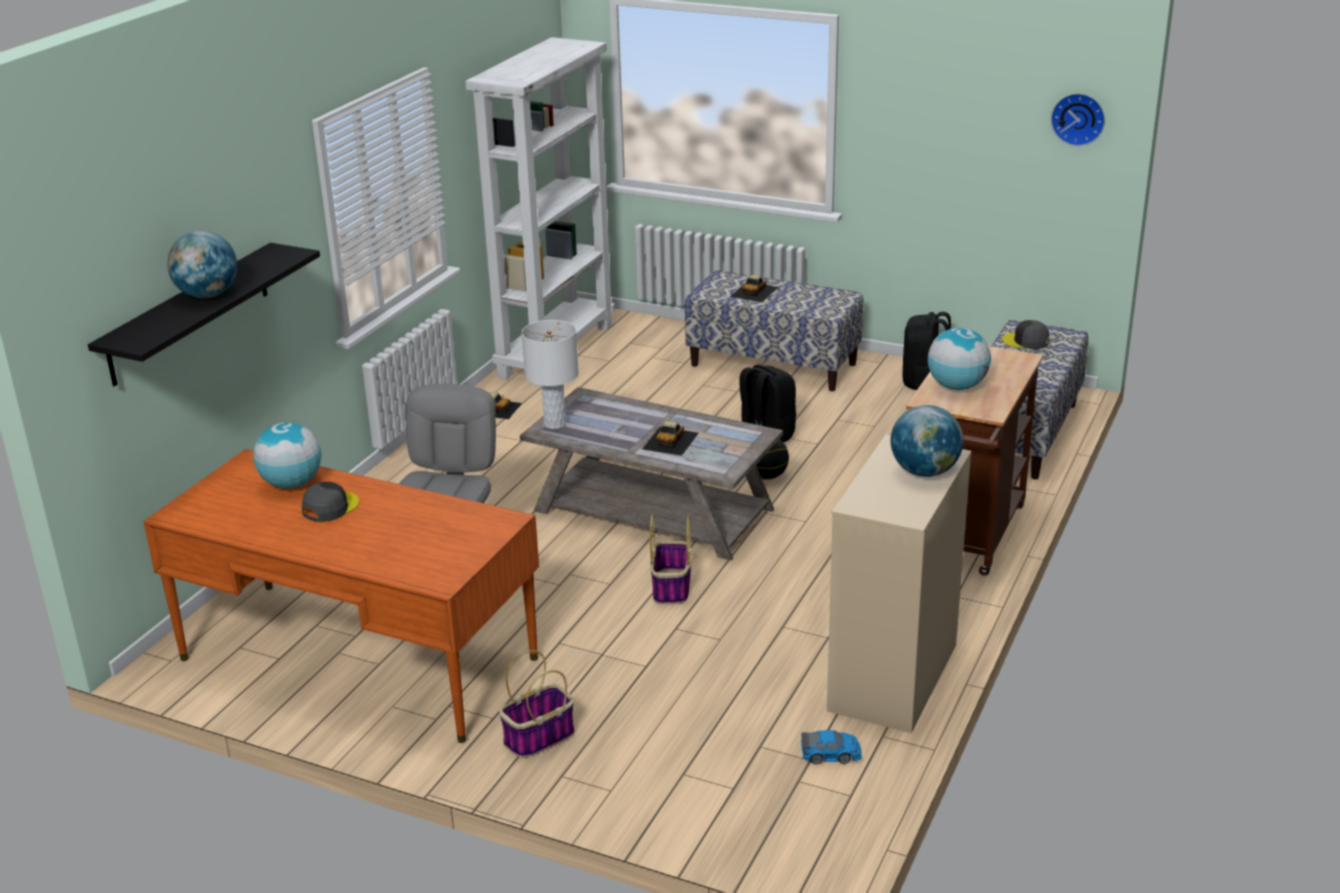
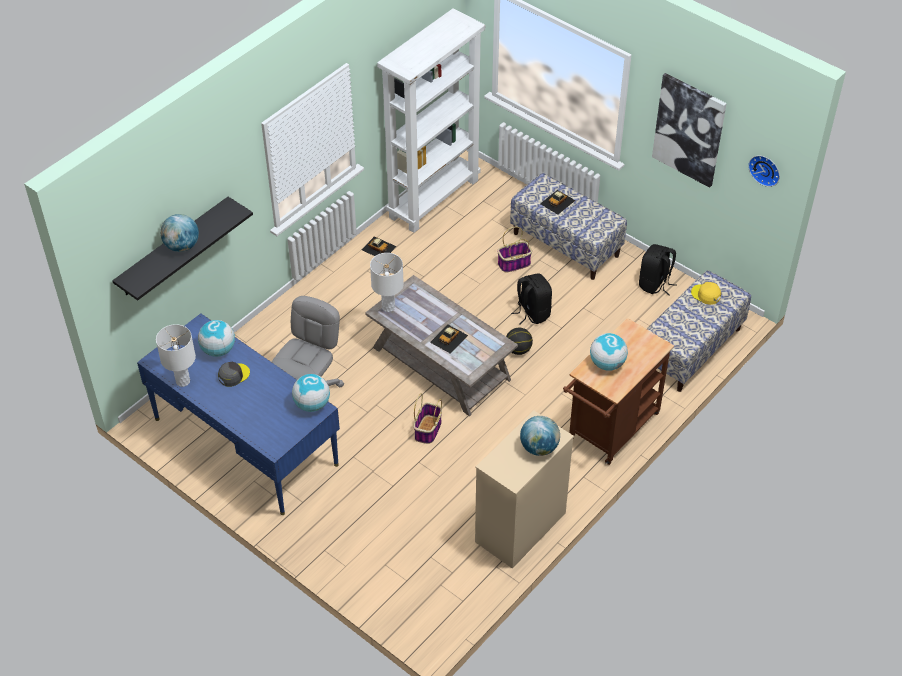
camera: 15 degrees right, 20 degrees up
orange desk [143,449,539,743] -> blue desk [137,313,340,515]
basket [499,650,574,758] -> basket moved to [497,227,532,272]
toy car [801,730,862,764] -> none
grey cap [1002,320,1049,349] -> yellow cap [691,282,721,305]
none -> white table lamp [156,324,196,387]
none -> globe [292,374,330,412]
none -> picture [652,73,727,188]

